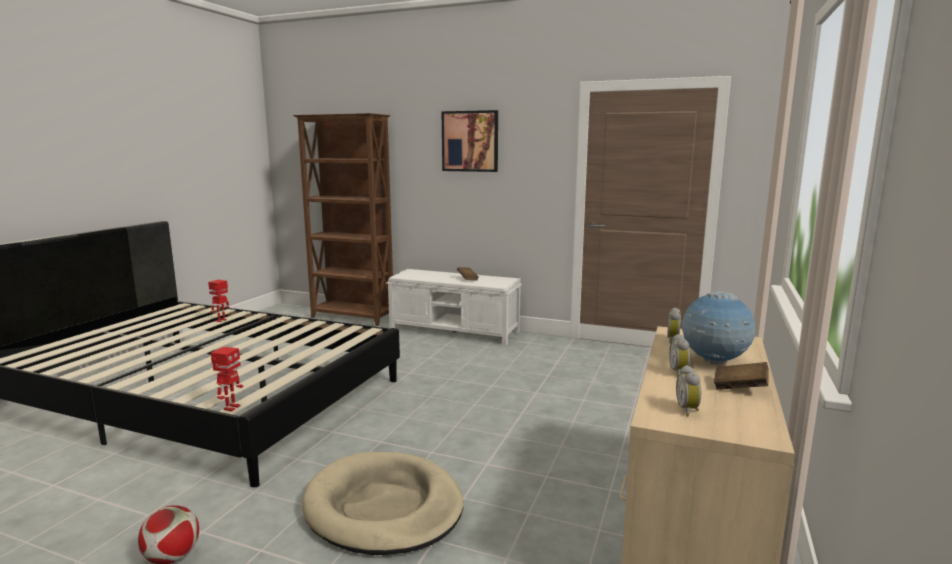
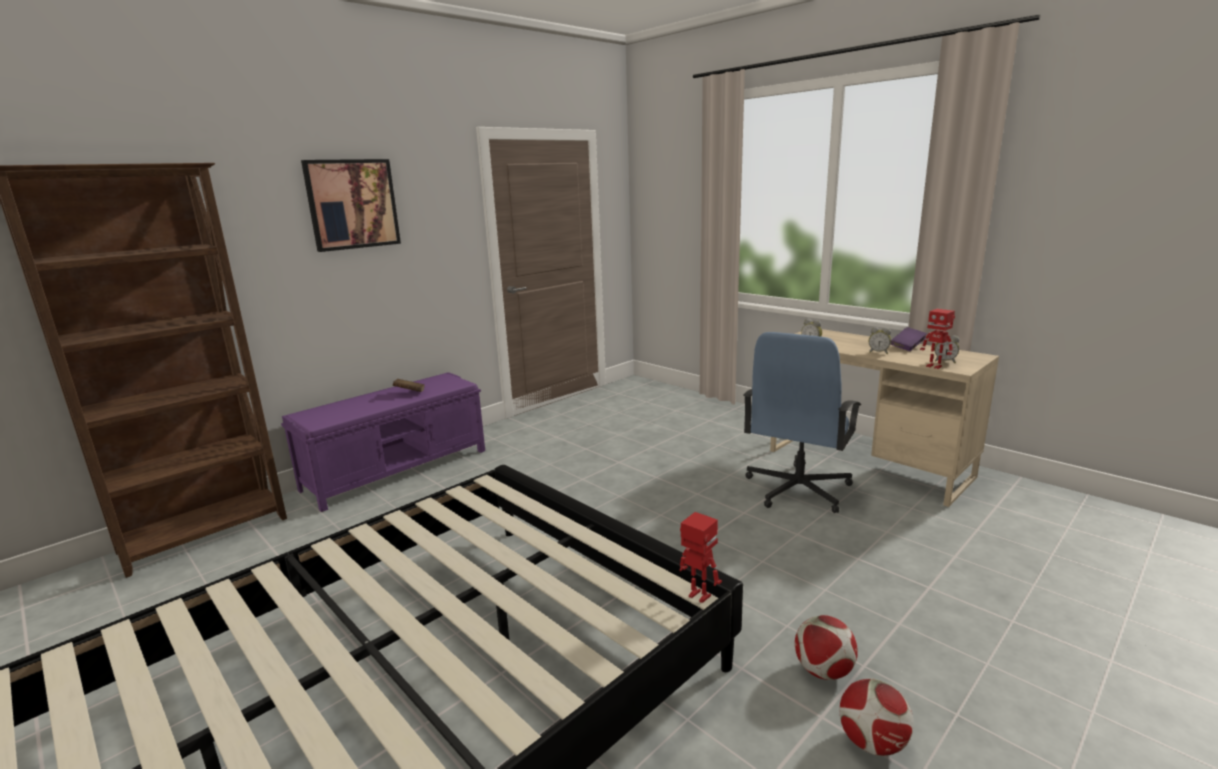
camera: 65 degrees left, 5 degrees up
toy robot [208,280,230,322] -> toy robot moved to [920,309,955,369]
beige dog bed [302,452,464,555] -> none
white bench [386,269,522,345] -> purple bench [281,372,485,512]
globe [682,291,755,365] -> none
brown book [714,362,769,390] -> purple book [891,327,927,351]
none -> blue office chair [743,332,861,513]
none -> football [795,615,858,680]

